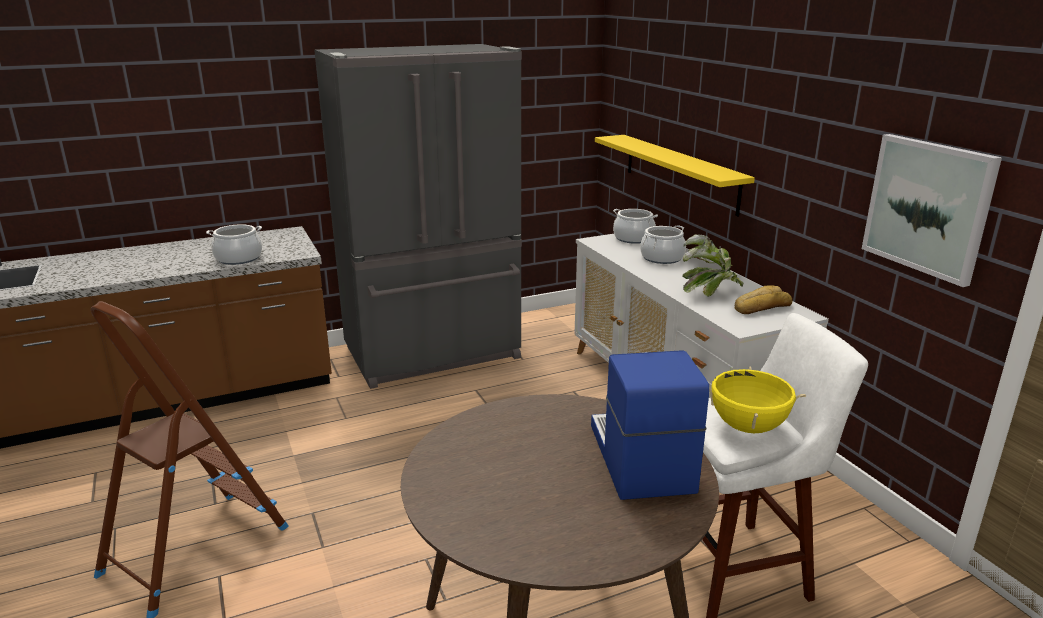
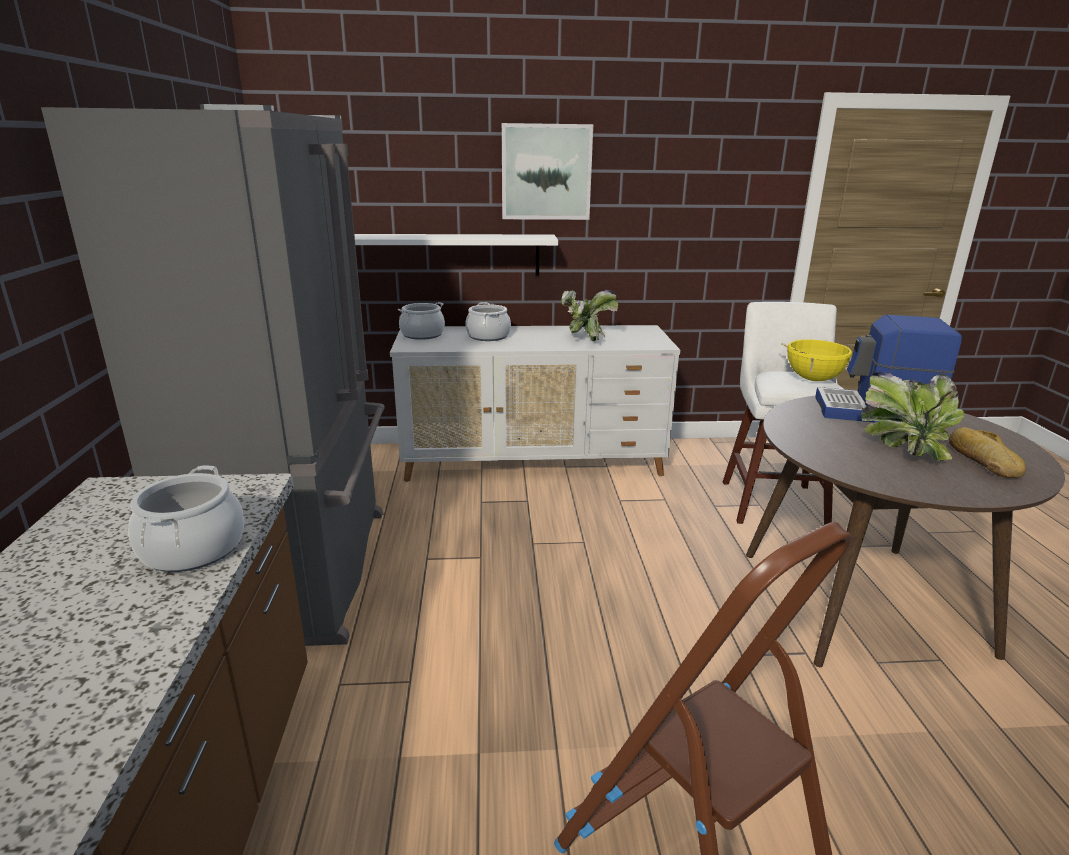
camera: 70 degrees left, 0 degrees up
yellow shelf [595,135,755,217] -> white shelf [354,234,558,275]
bread [735,285,792,314] -> bread moved to [949,427,1026,478]
picture [862,134,1002,287] -> picture moved to [502,123,593,220]
none -> potted plant [861,372,964,461]

